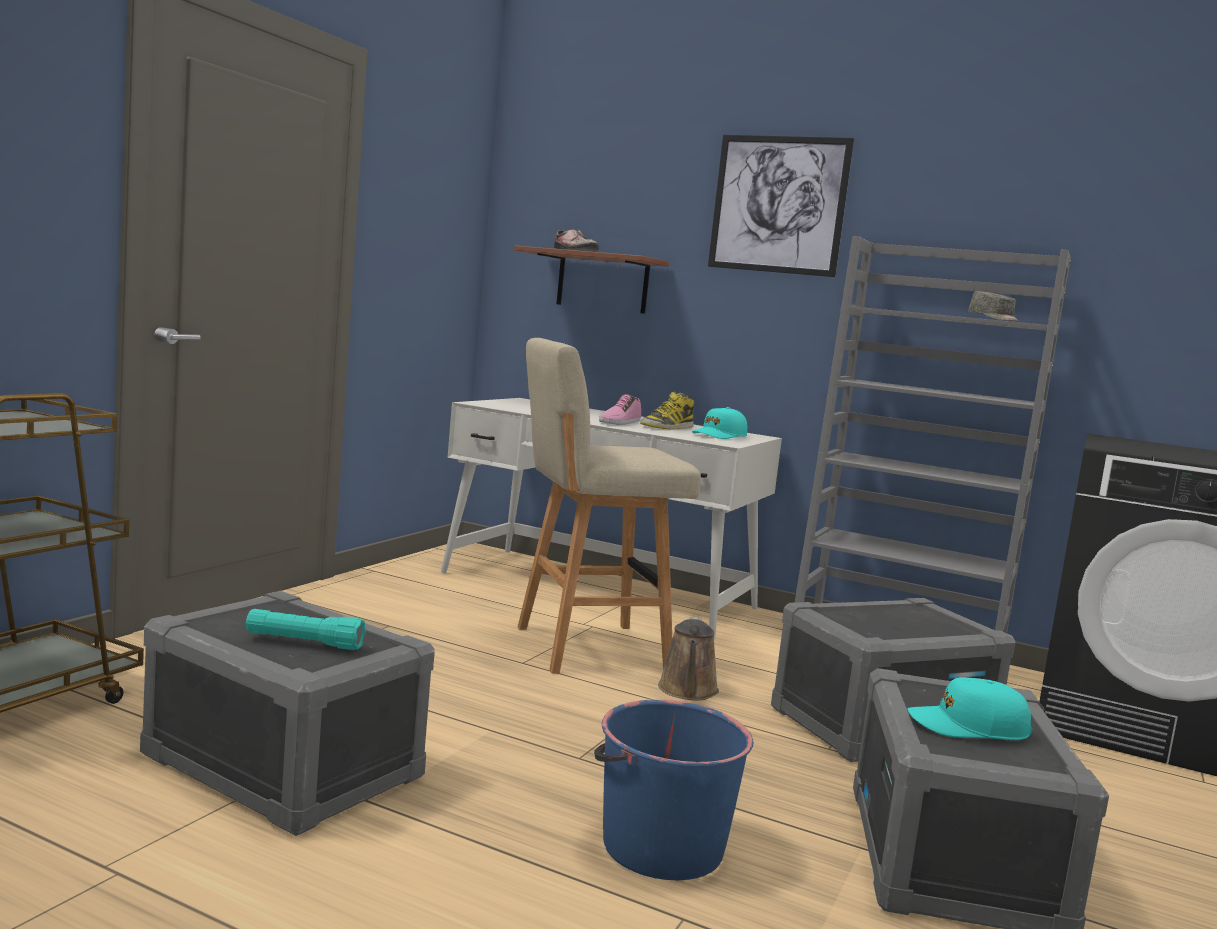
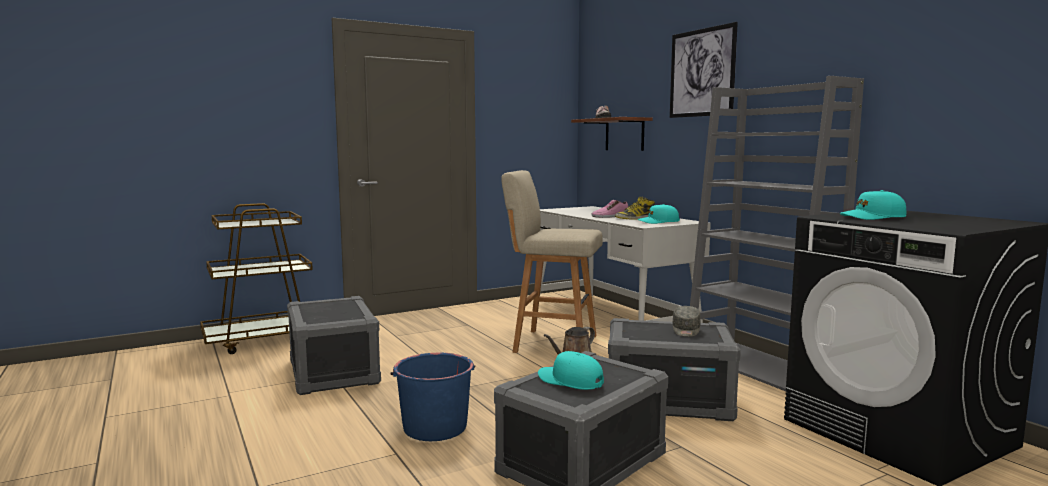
camera: 35 degrees right, 0 degrees up
turquoise flashlight [246,609,366,650] -> none
grey cap [968,291,1019,322] -> grey cap moved to [673,306,701,337]
none -> turquoise cap [840,190,907,220]

